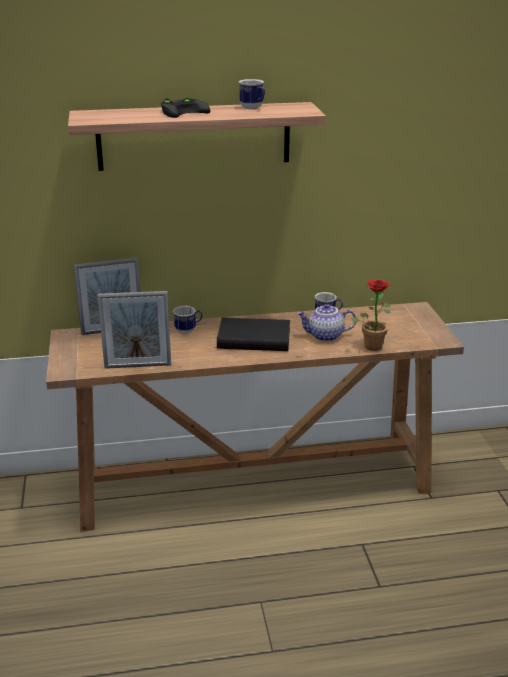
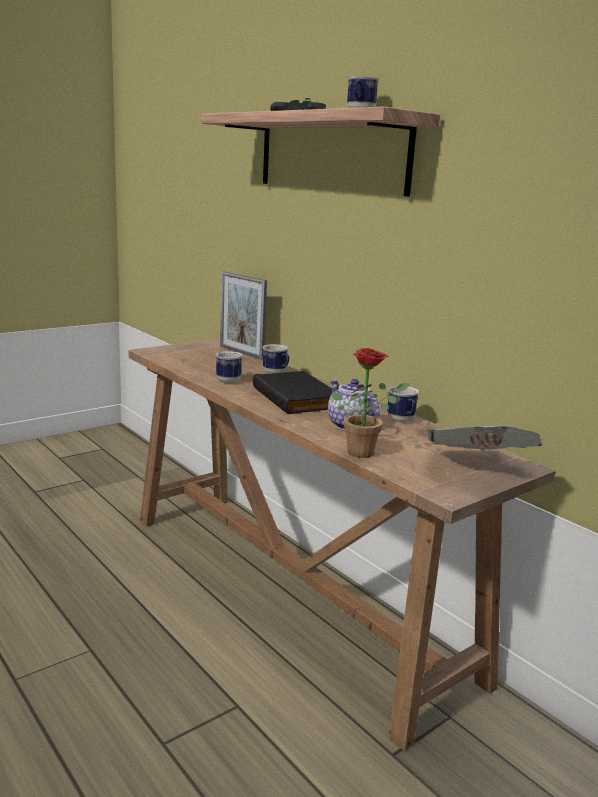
camera: 60 degrees right, 10 degrees down
picture frame [97,291,171,369] -> none
none -> mug [216,351,243,384]
none -> newspaper [427,426,542,450]

